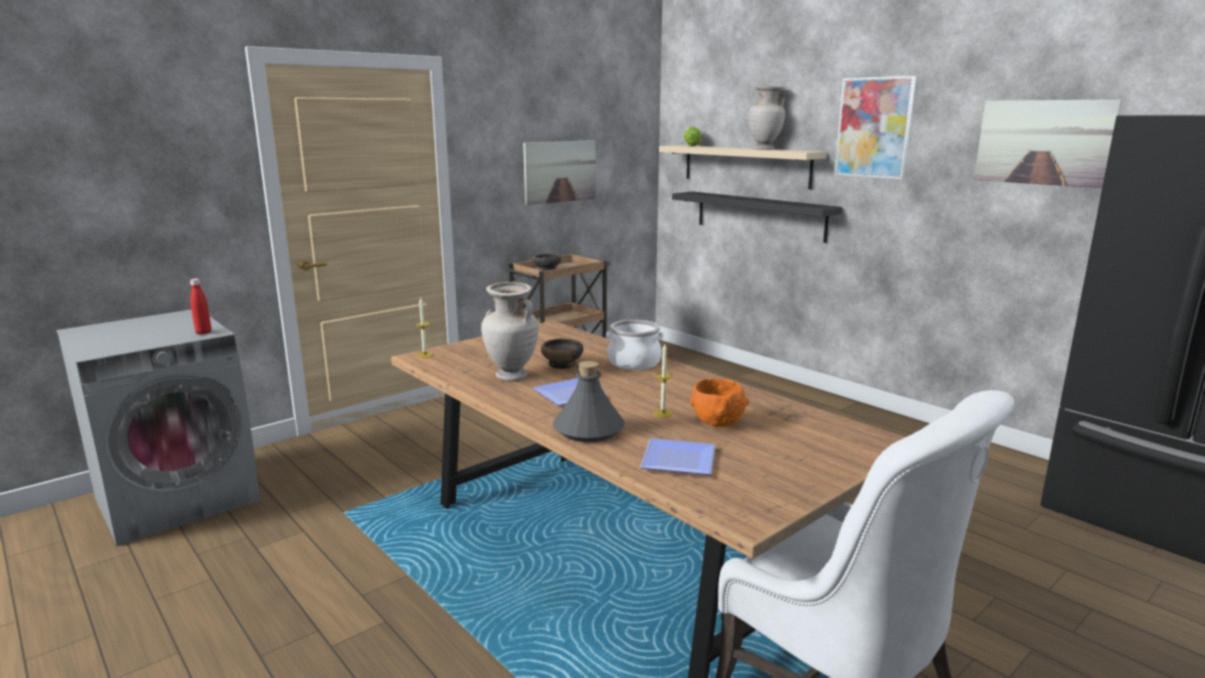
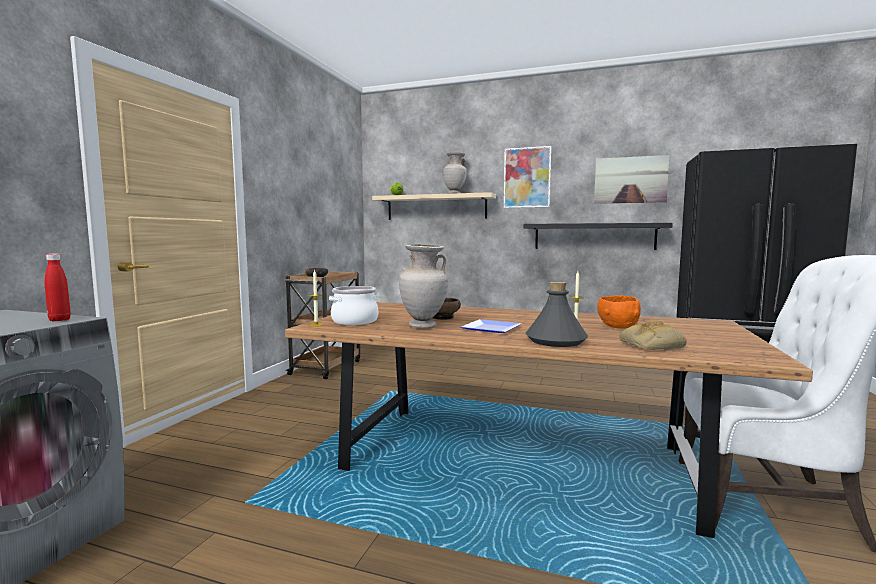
camera: 30 degrees left, 10 degrees down
picture [523,140,596,205] -> none
cooking pot [606,320,664,370] -> cooking pot moved to [329,286,379,325]
plate [640,438,716,475] -> bread [619,321,687,350]
black shelf [672,191,842,243] -> black shelf moved to [524,223,673,250]

